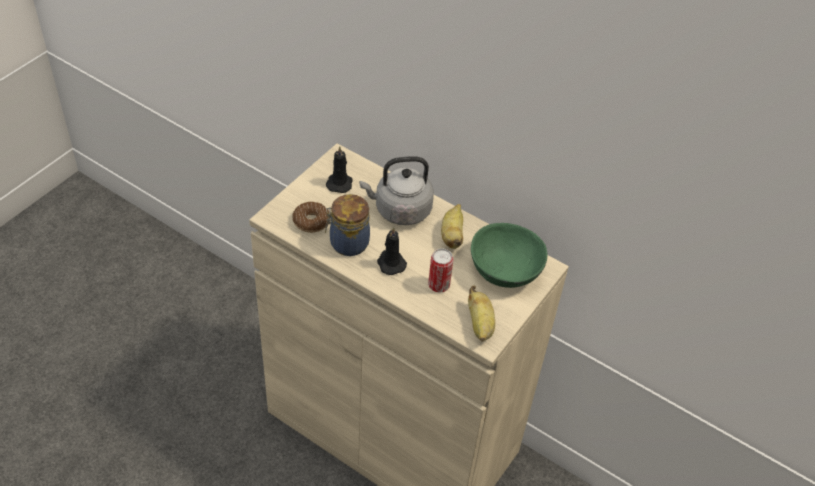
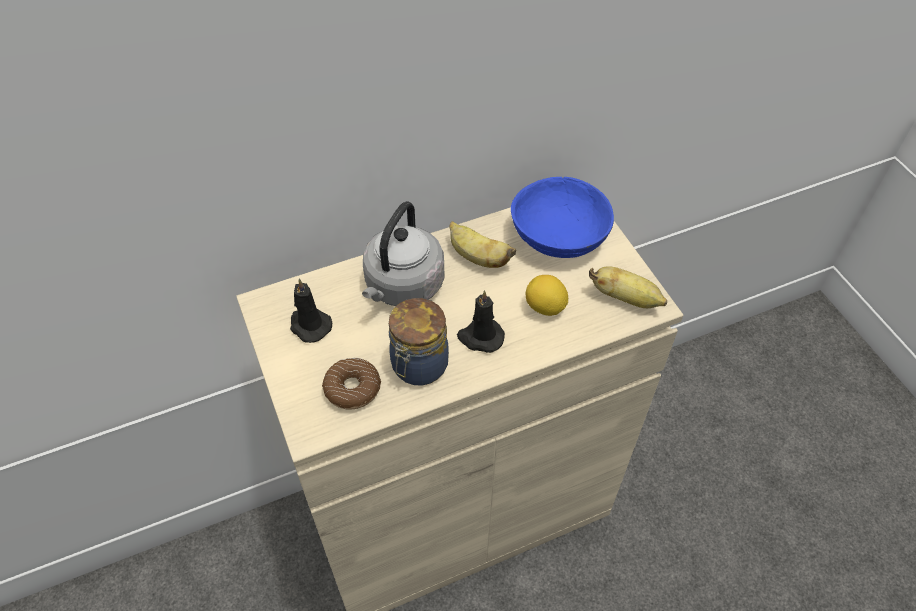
camera: 55 degrees left, 5 degrees up
can [428,249,453,292] -> lemon [526,275,568,316]
green bowl [471,223,548,288] -> blue bowl [511,177,614,258]

